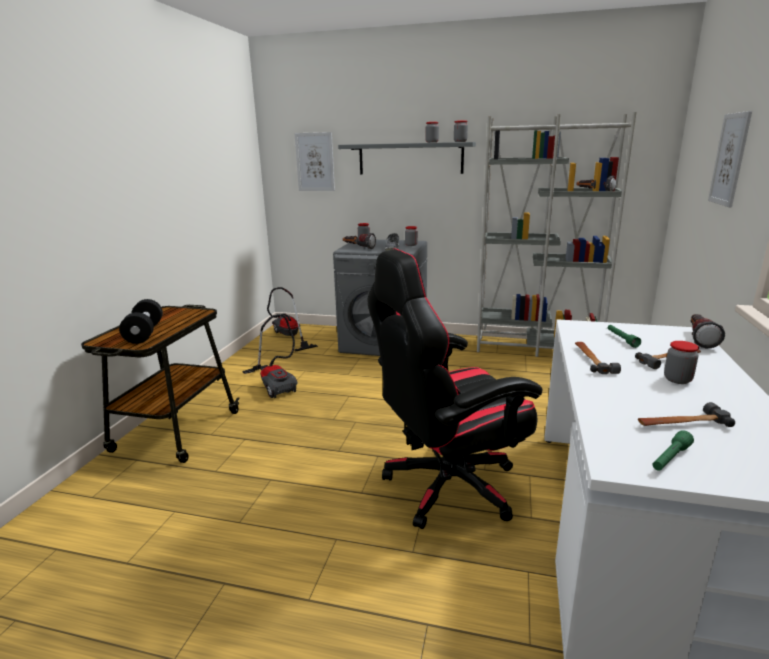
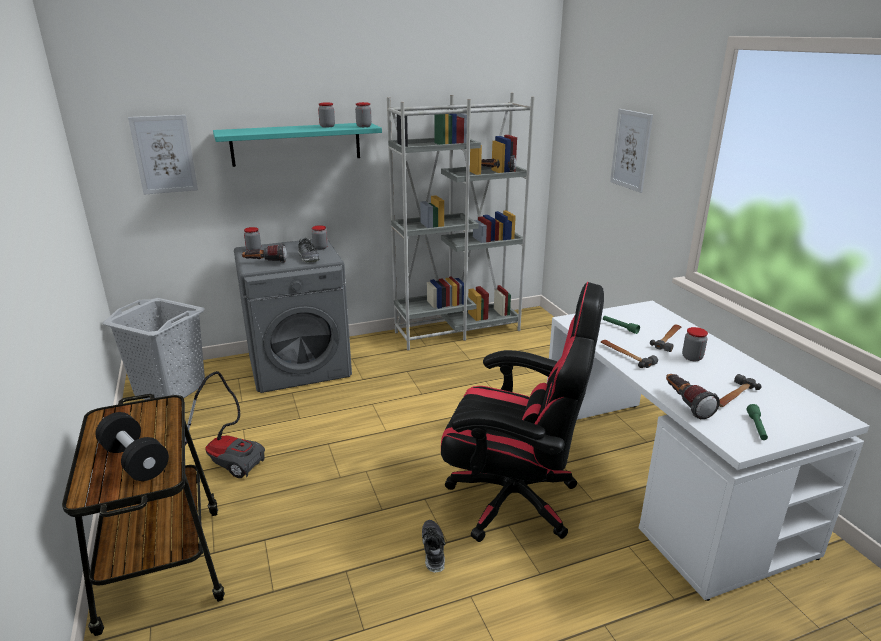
camera: 35 degrees left, 5 degrees up
vacuum cleaner [267,287,318,352] -> grey laundry basket [102,298,205,400]
grey shelf [338,142,476,174] -> turquoise shelf [213,123,382,167]
black office chair [368,249,542,529] -> black office chair turned 105 degrees counterclockwise [441,282,604,542]
flashlight [691,314,725,348] -> flashlight moved to [666,374,720,419]
none -> shoe [422,520,445,572]

